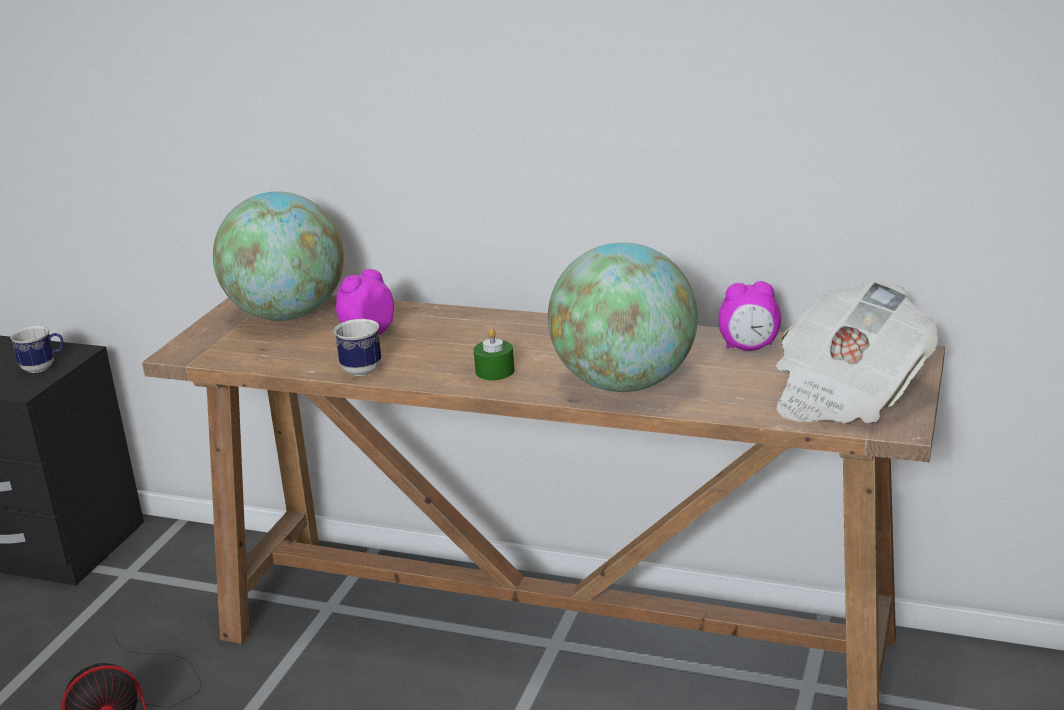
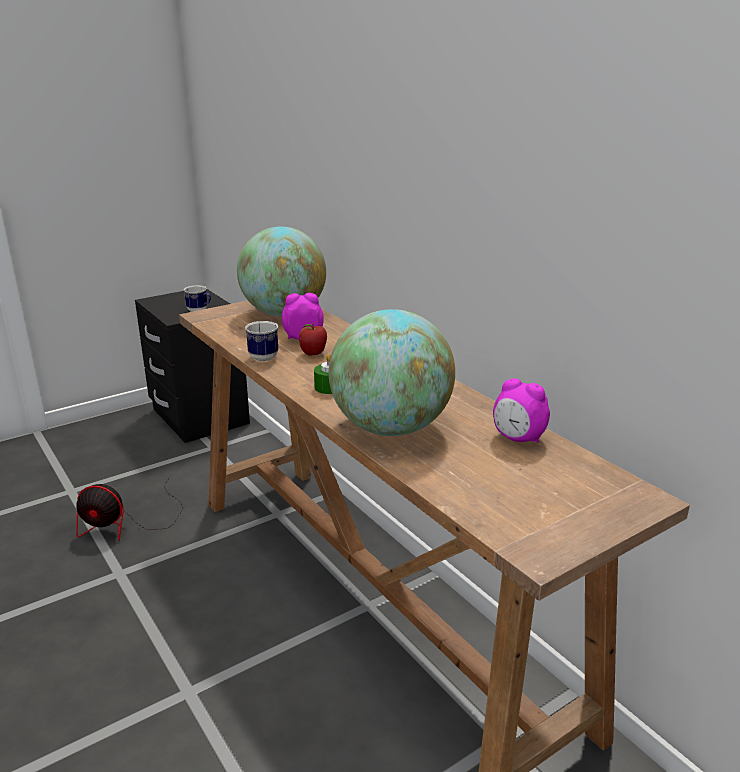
camera: 35 degrees right, 0 degrees up
newspaper [776,281,938,423] -> none
none -> apple [299,323,327,356]

